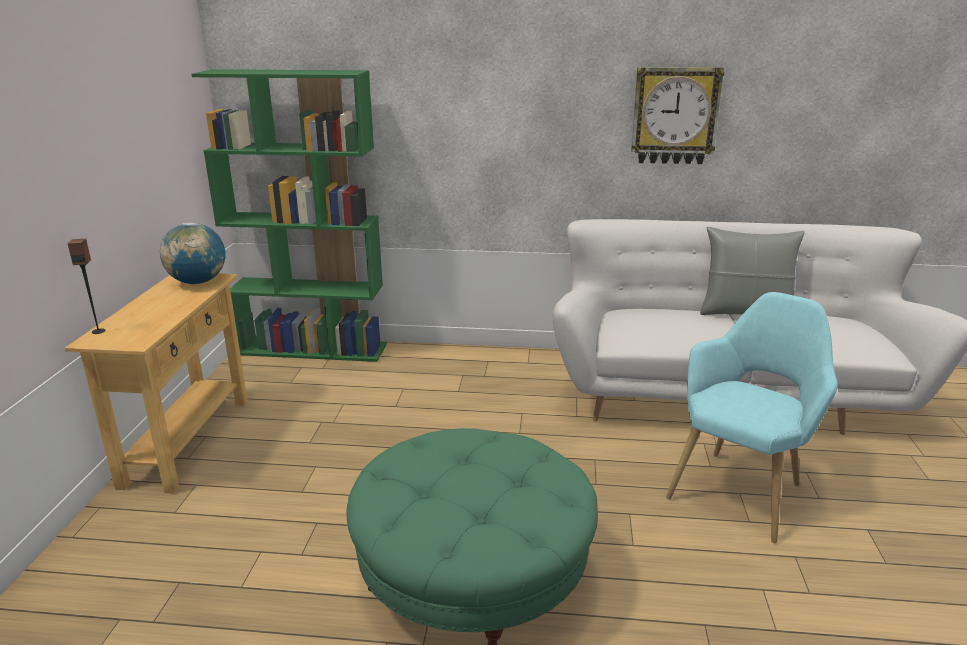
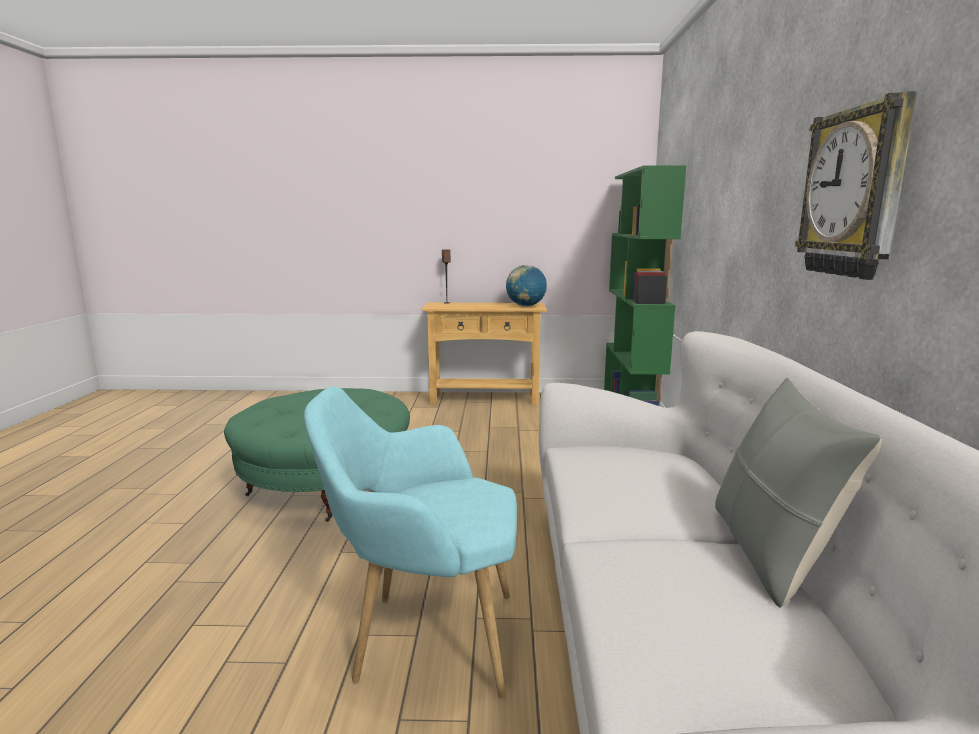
camera: 85 degrees right, 10 degrees down
turquoise armchair [666,292,838,543] -> turquoise armchair turned 150 degrees clockwise [304,387,517,699]

